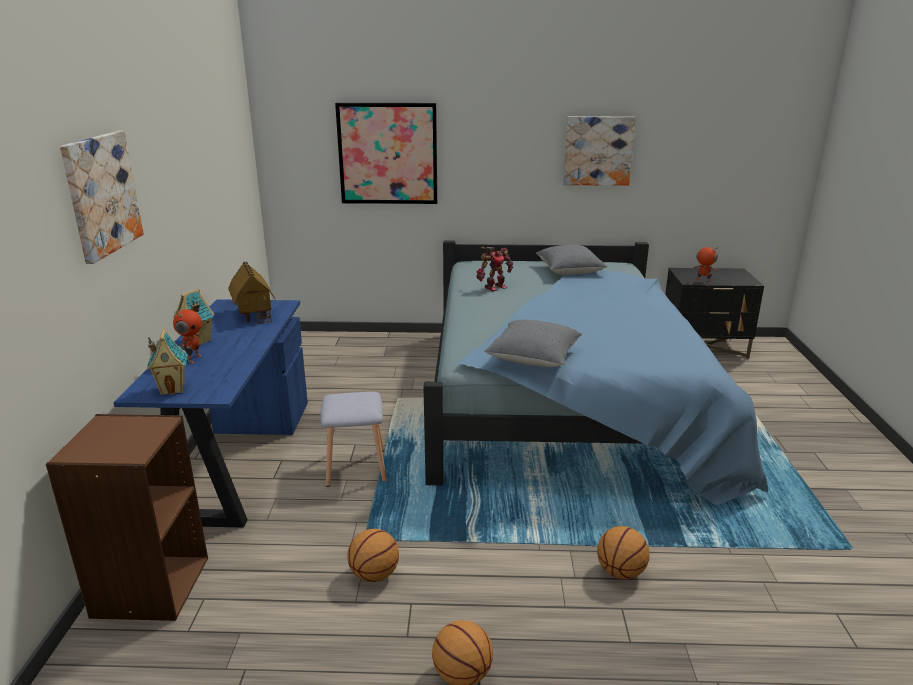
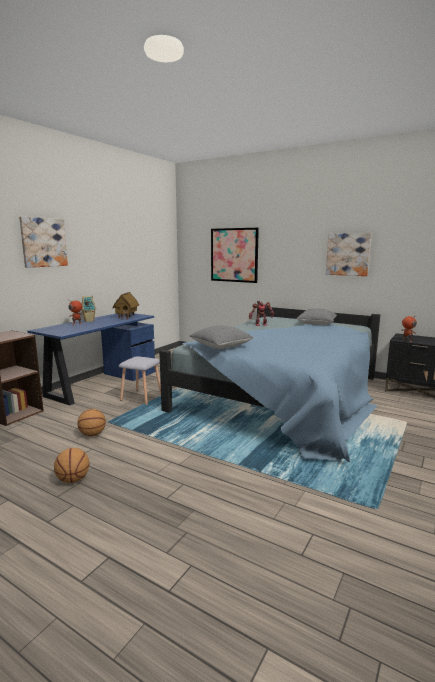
camera: 30 degrees right, 10 degrees down
toy house [147,329,188,395] -> none
basketball [597,526,650,580] -> none

